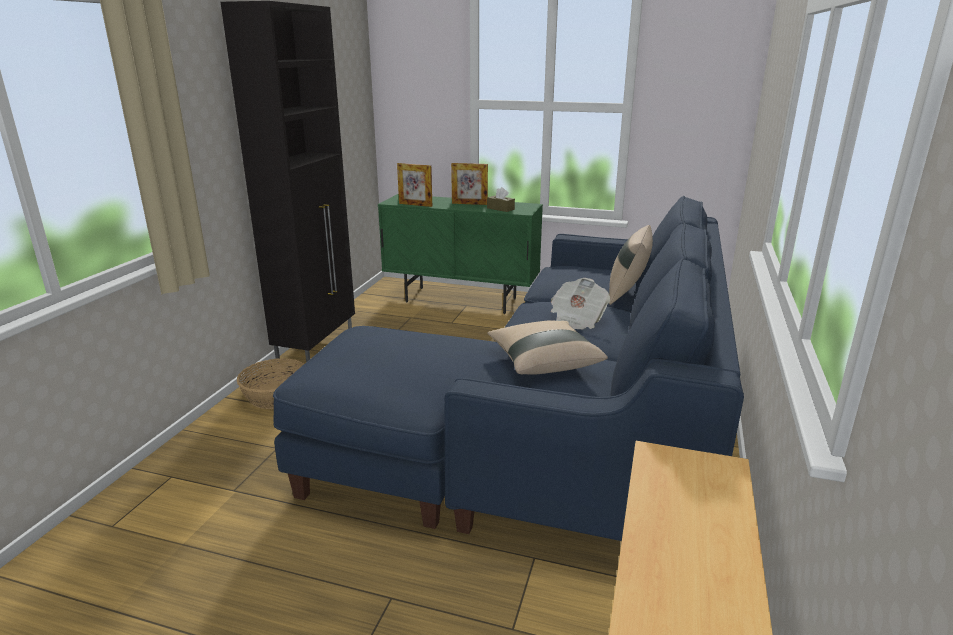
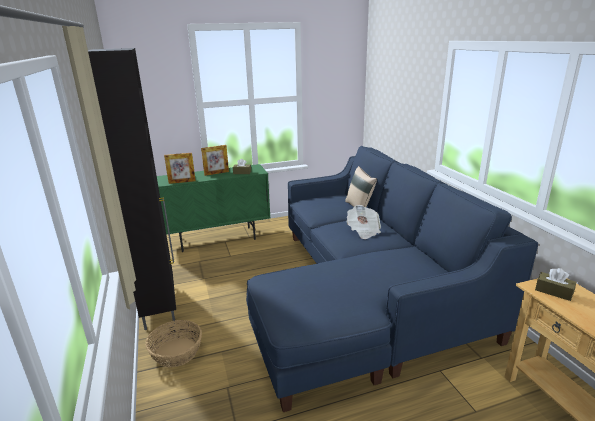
camera: 35 degrees left, 0 degrees up
beige pillow [487,320,608,375] -> none
none -> brown tissue box [535,268,576,301]

